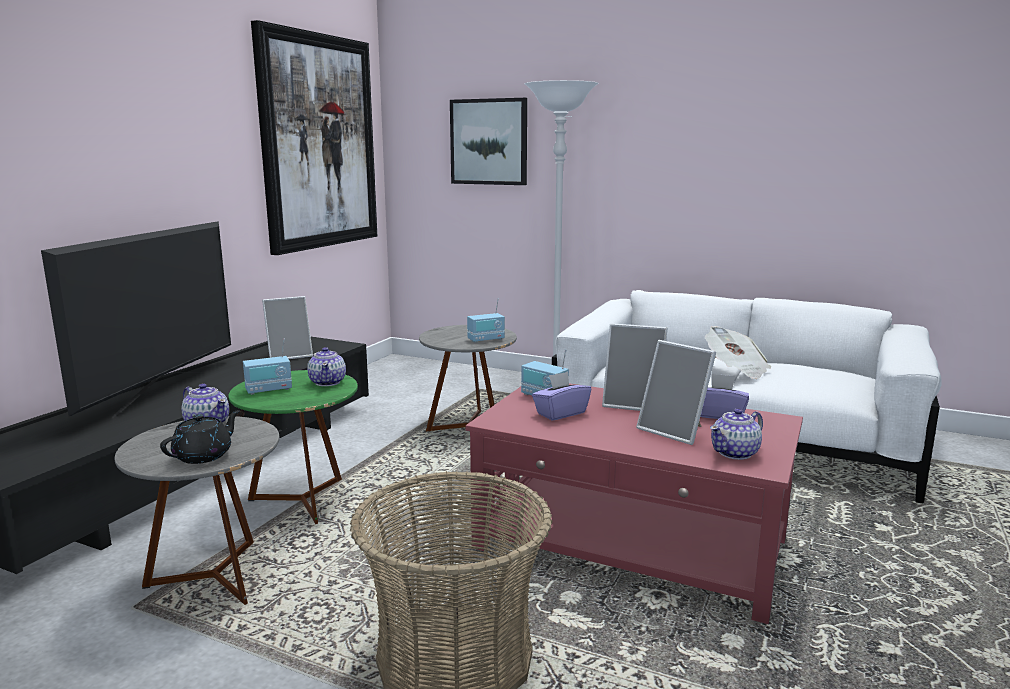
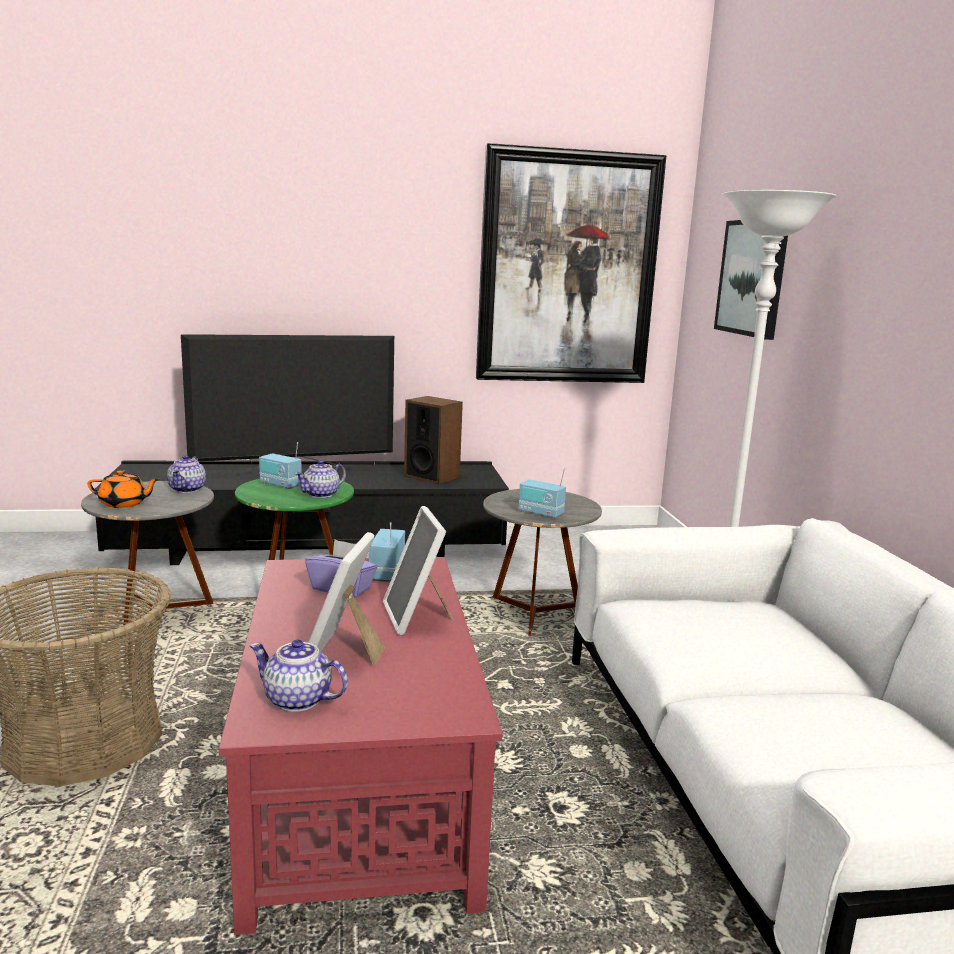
camera: 55 degrees right, 0 degrees up
black teapot [160,410,240,464] -> orange teapot [88,470,159,508]
picture frame [262,296,313,359] -> speaker [404,396,463,485]
purple tissue box [700,374,749,419] -> none
newspaper [705,326,771,379] -> none

